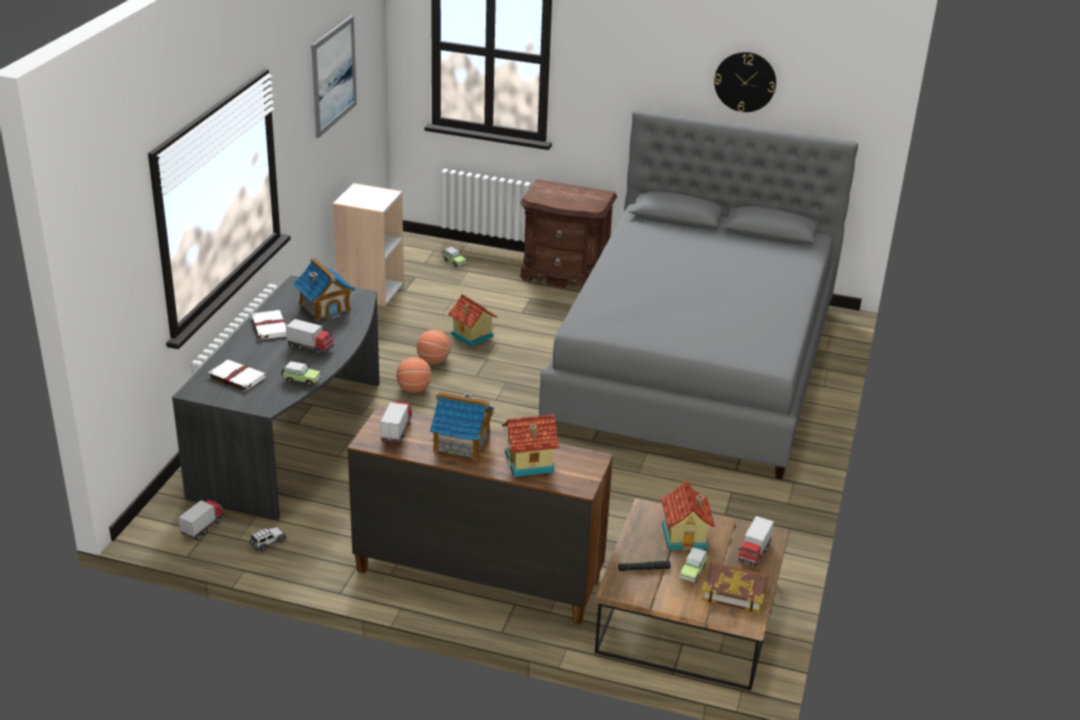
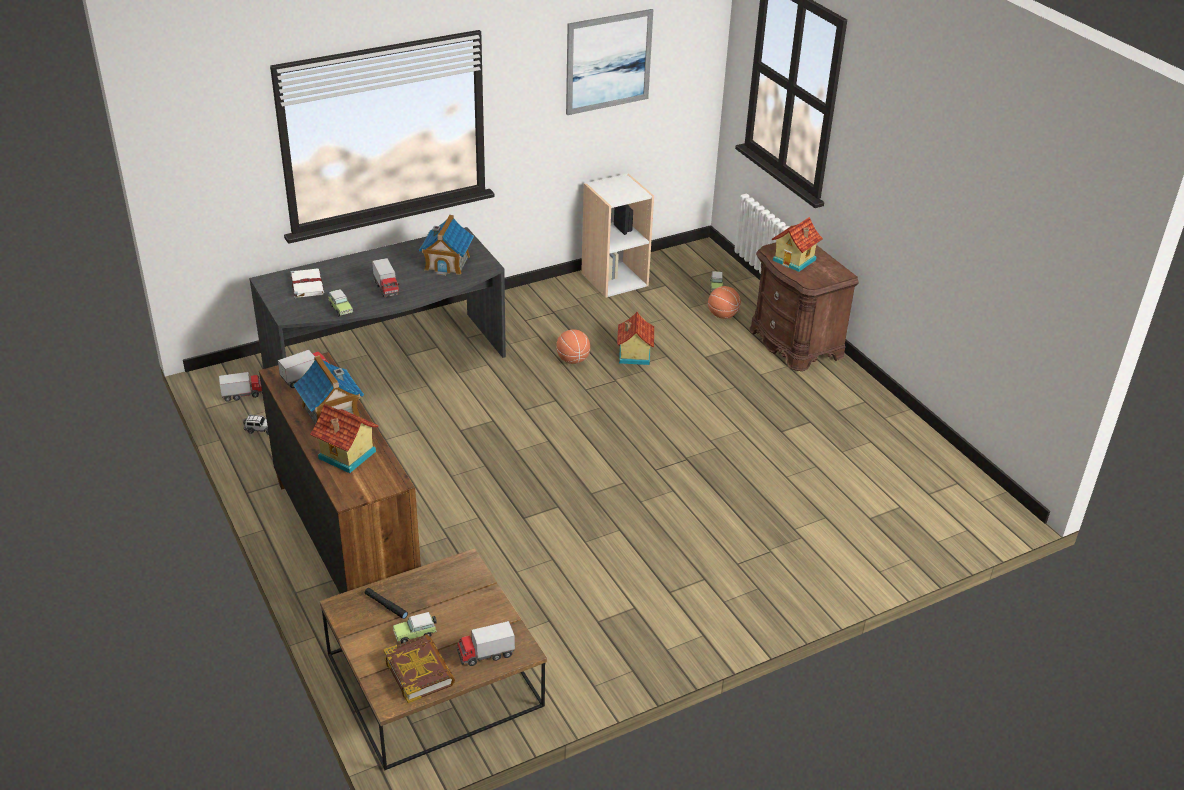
camera: 45 degrees right, 5 degrees up
white book [251,310,287,341] -> none
basketball [396,357,431,393] -> basketball moved to [708,286,741,319]
grey bed [539,109,858,479] -> none
toy house [661,481,715,550] -> toy house moved to [772,217,823,272]
wall clock [714,52,776,112] -> none

